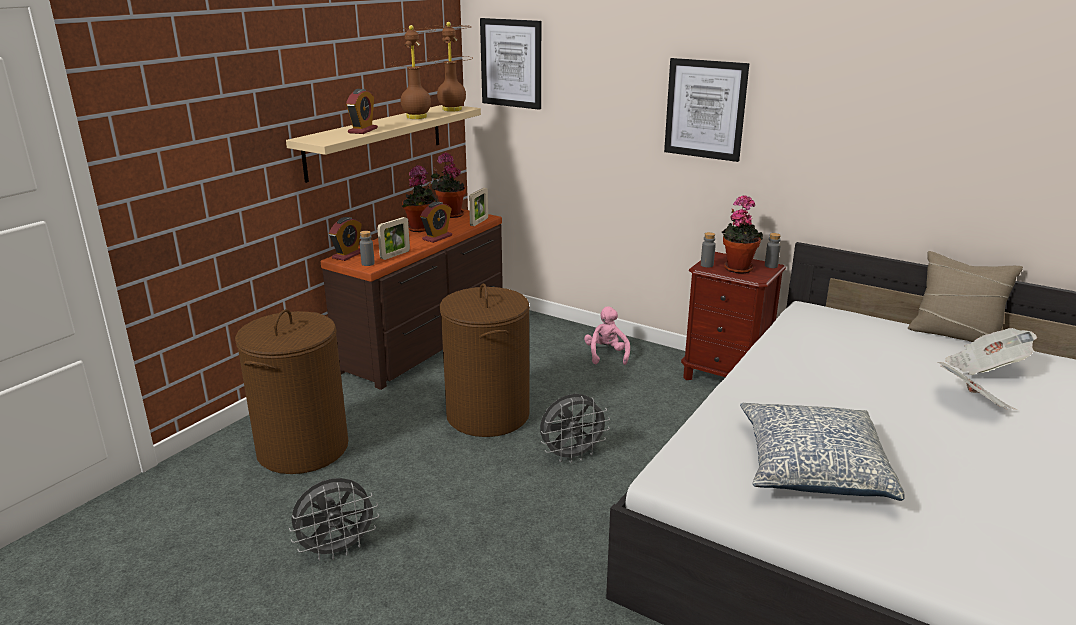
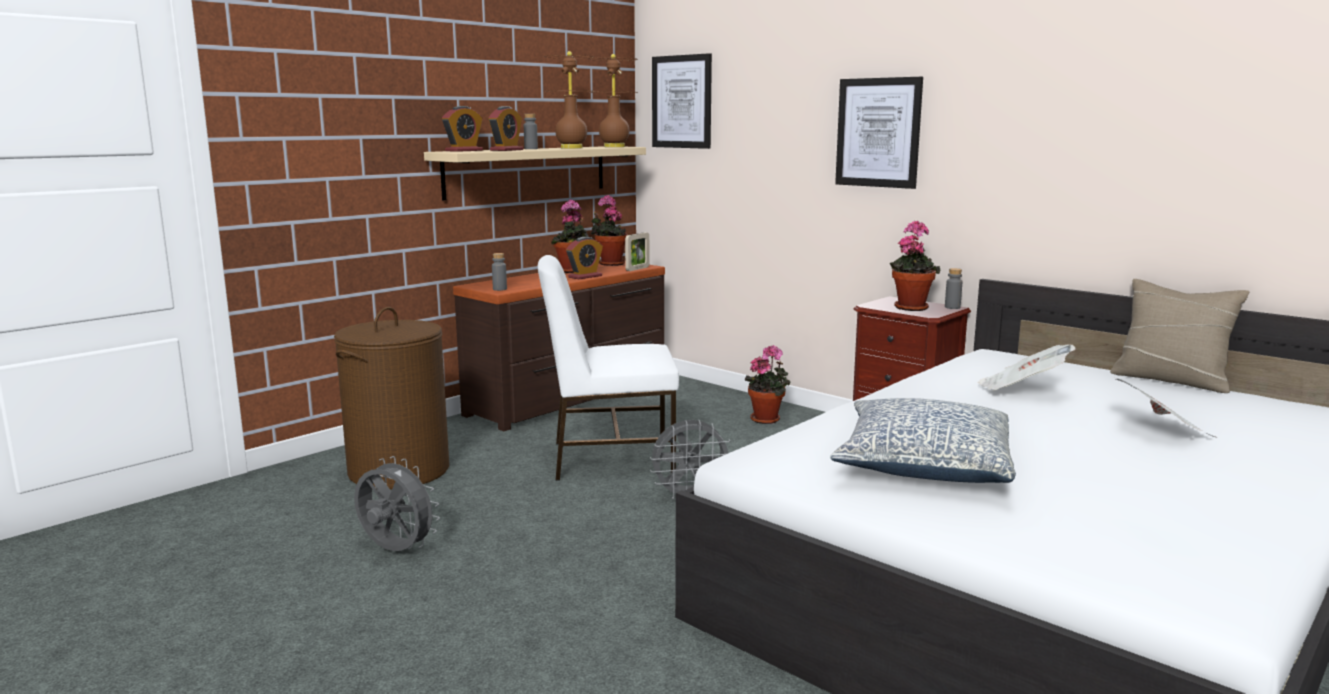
camera: 10 degrees right, 10 degrees down
grey fan [289,478,379,561] -> grey fan turned 135 degrees counterclockwise [354,456,440,551]
alarm clock [329,217,362,261] -> alarm clock moved to [442,106,483,152]
picture frame [377,217,410,260] -> none
brown laundry basket [439,283,530,437] -> white chair [538,255,679,481]
pink plush toy [584,306,630,365] -> potted plant [745,345,790,424]
grey bottle [701,232,716,268] -> grey bottle moved to [524,114,538,149]
newspaper [945,328,1037,375] -> newspaper moved to [978,345,1076,391]

